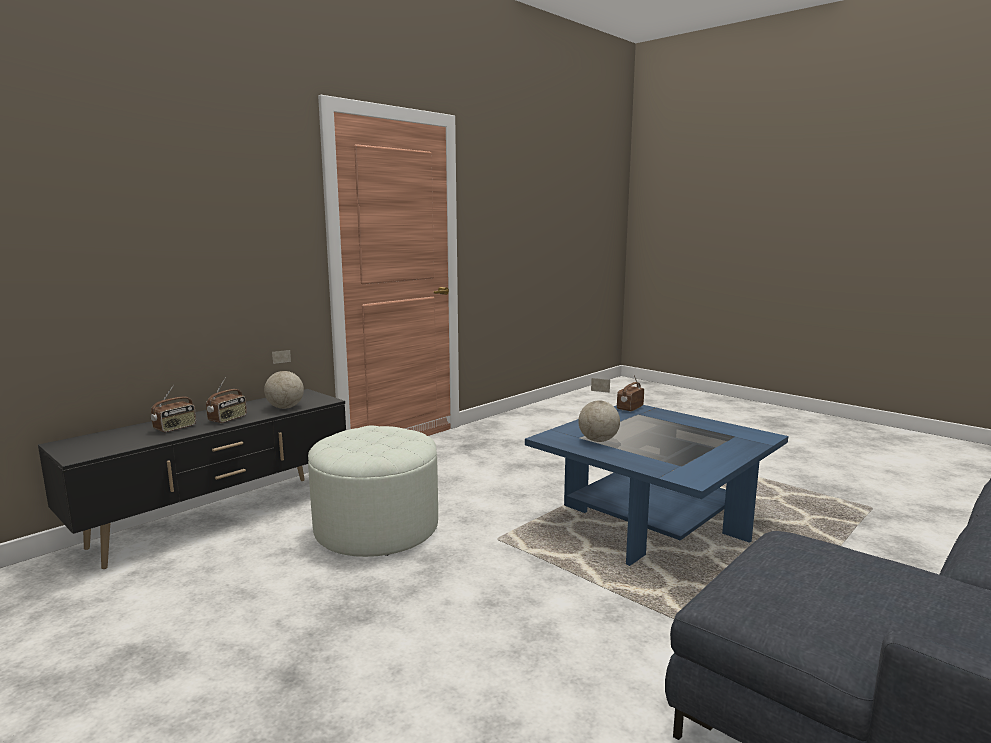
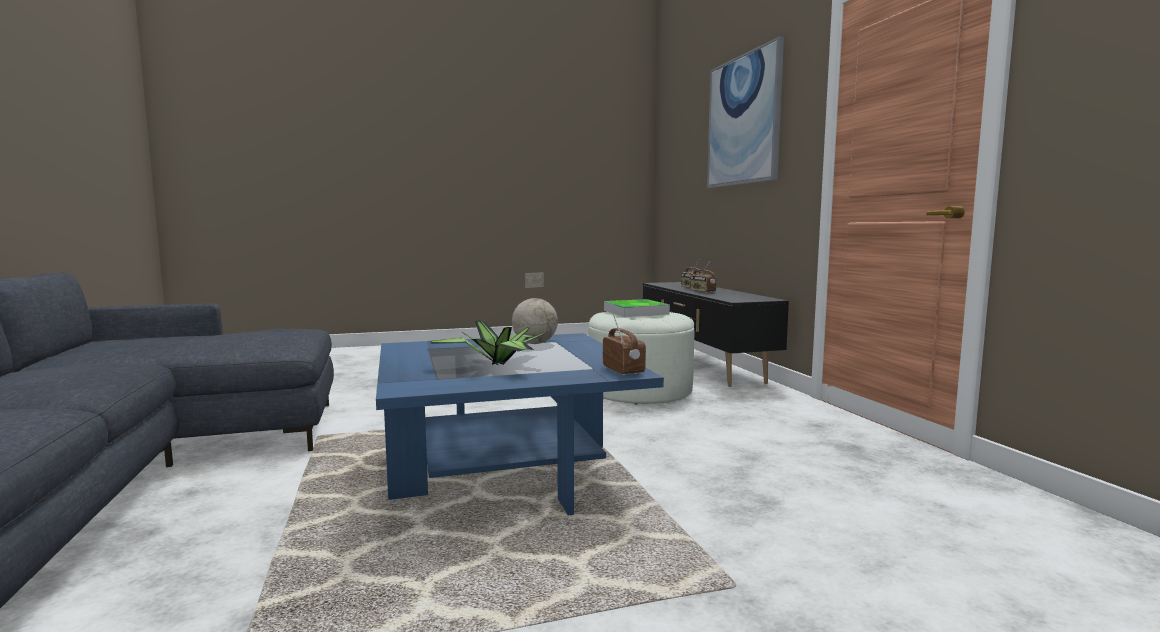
camera: 120 degrees right, 5 degrees down
globe [264,350,304,409] -> none
none -> potted plant [430,320,547,366]
none -> tray [604,299,670,317]
none -> picture [707,37,784,188]

